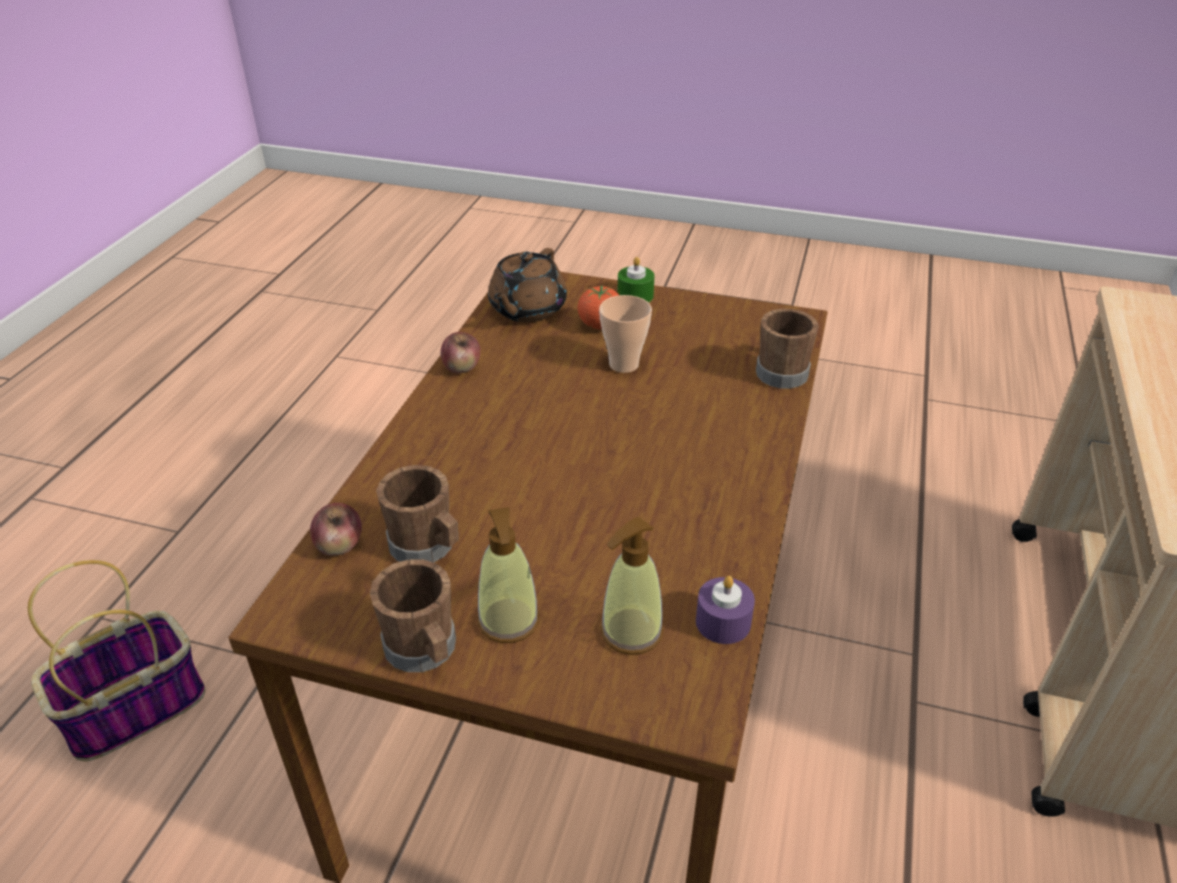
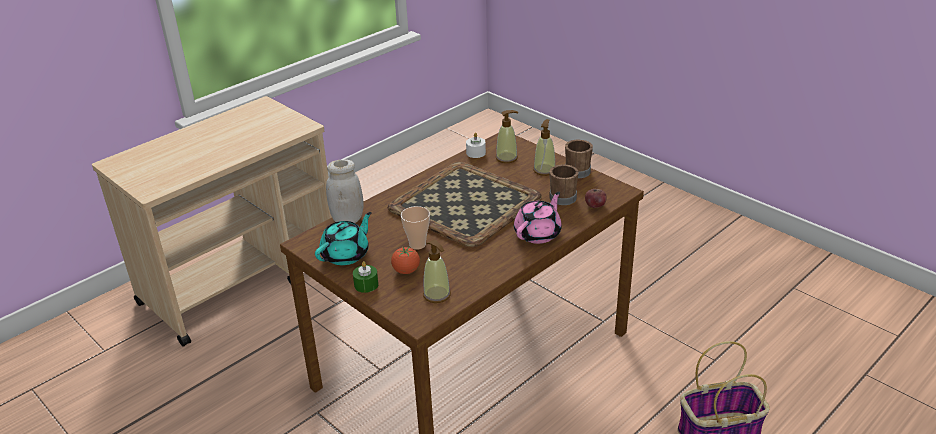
camera: 150 degrees left, 5 degrees down
apple [440,332,480,374] -> none
brown teapot [488,248,567,322] -> soap dispenser [423,240,451,303]
purple candle [696,576,755,644] -> white candle [466,132,486,158]
brown mug [756,309,819,389] -> white jar [326,160,364,223]
none -> turquoise teapot [315,212,372,265]
none -> tray [388,162,542,248]
none -> pink teapot [514,192,562,244]

